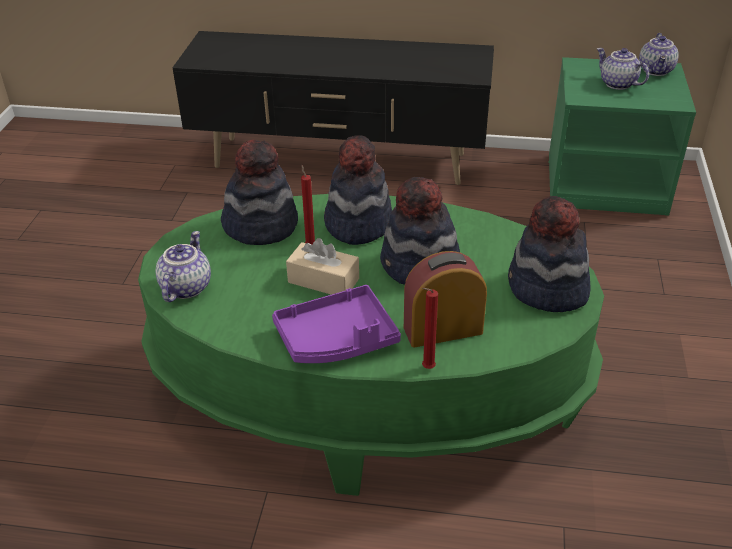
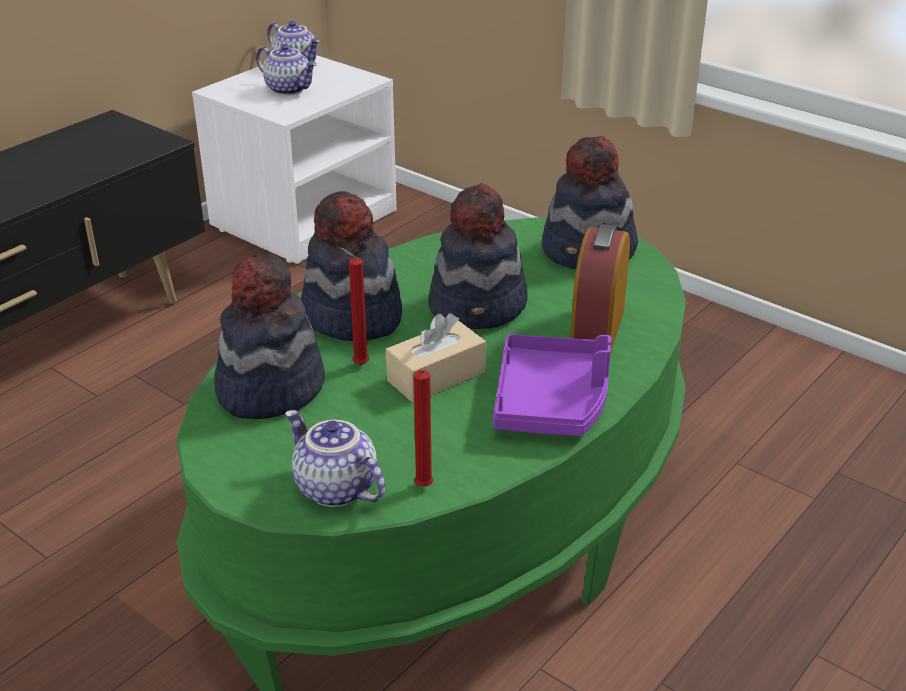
camera: 60 degrees left, 5 degrees down
red candle [422,288,438,369] -> red candle moved to [413,368,433,487]
green nightstand [548,57,696,216] -> white nightstand [192,55,397,264]
teapot [597,48,649,90] -> teapot turned 135 degrees counterclockwise [256,44,317,95]

